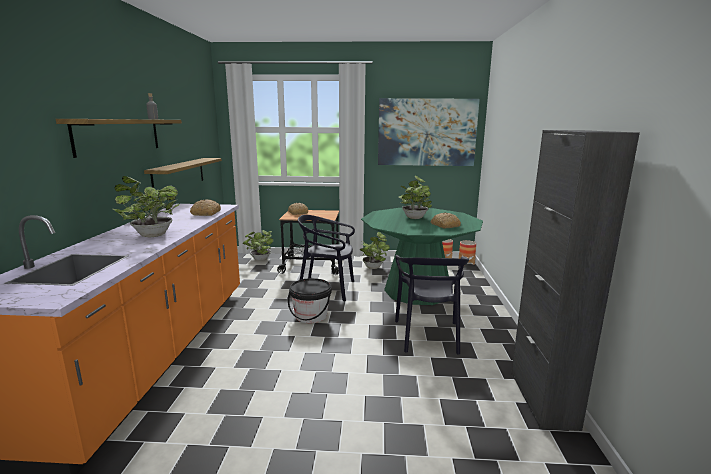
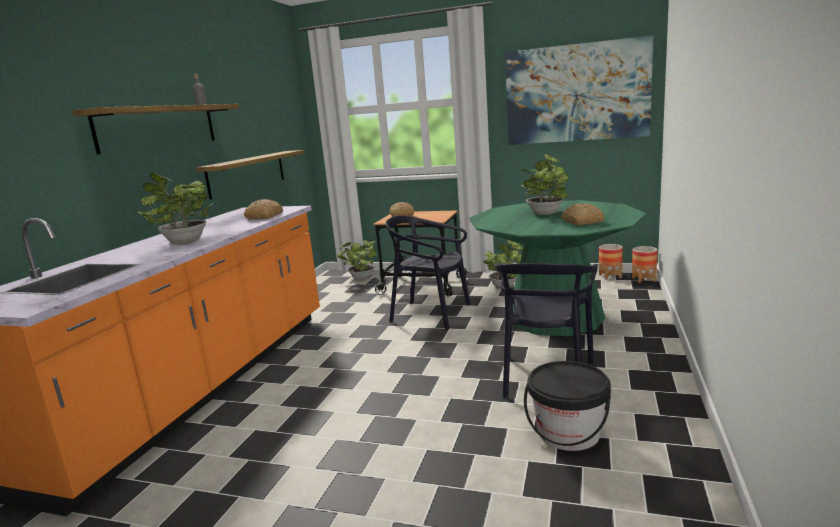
camera: 15 degrees right, 0 degrees up
black bucket [288,278,332,323] -> black bucket moved to [524,361,611,451]
black cabinet [511,130,640,431] -> none

